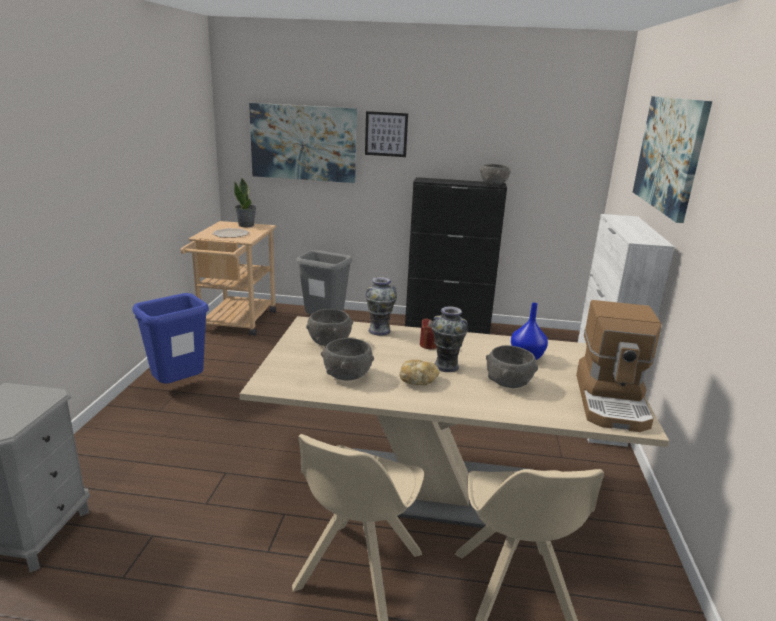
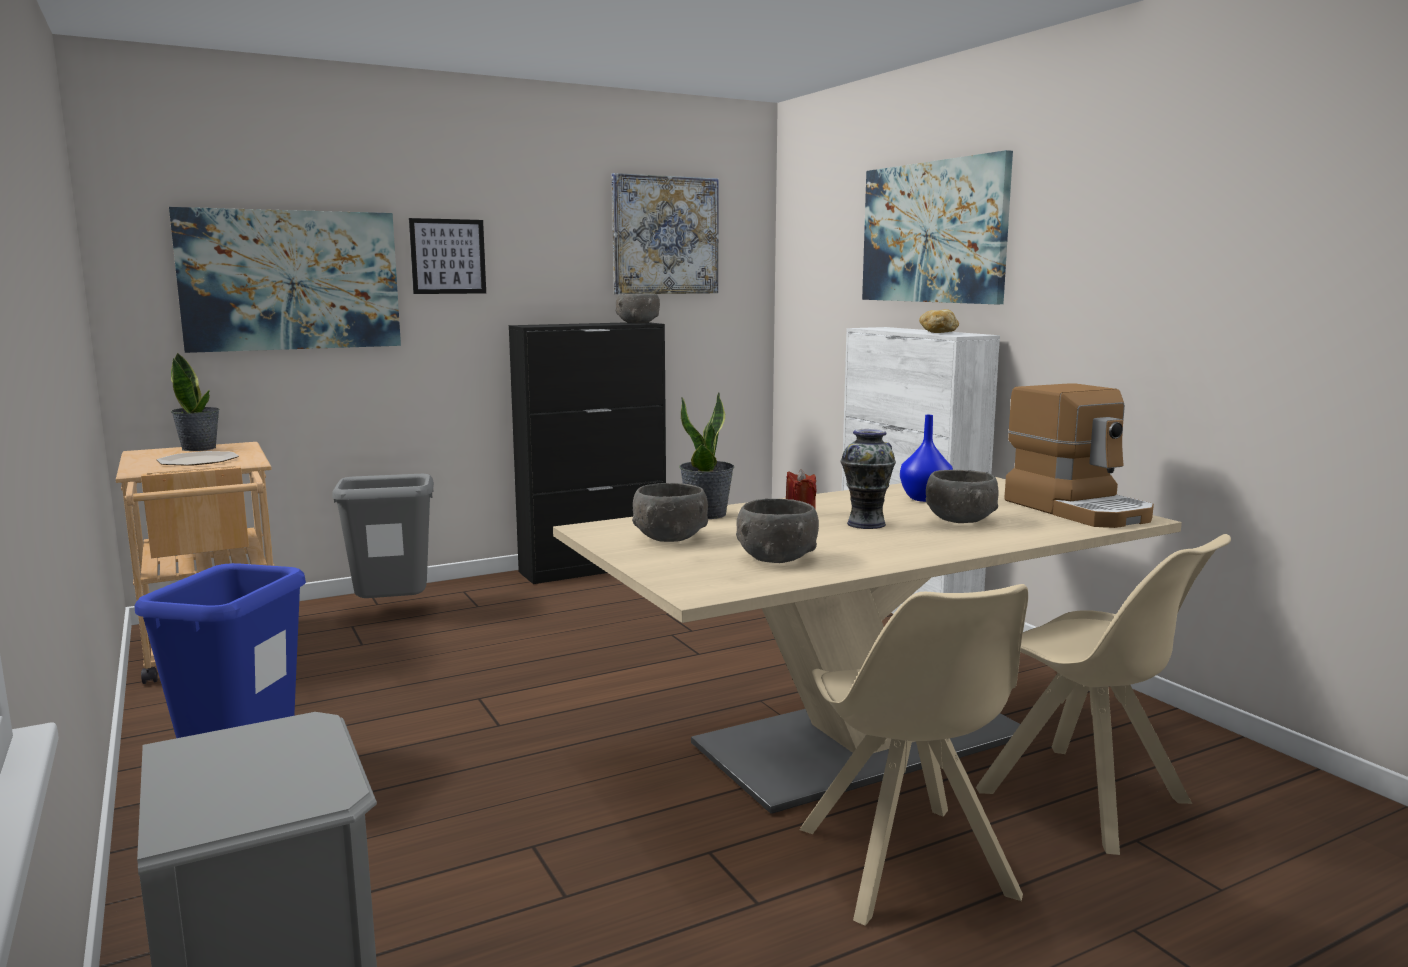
camera: 35 degrees left, 10 degrees down
vase [365,277,397,336] -> potted plant [680,392,734,519]
bread [399,360,440,385] -> bread moved to [919,309,959,333]
none -> picture [612,173,719,294]

